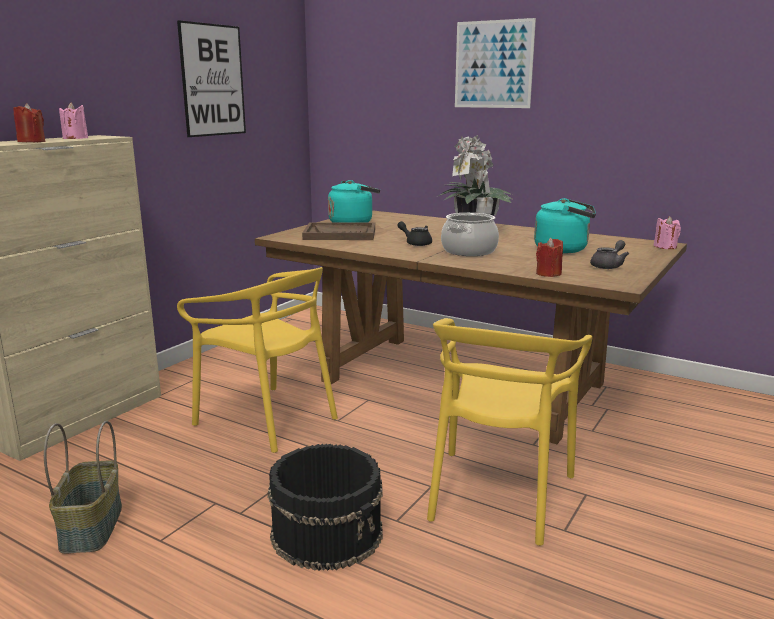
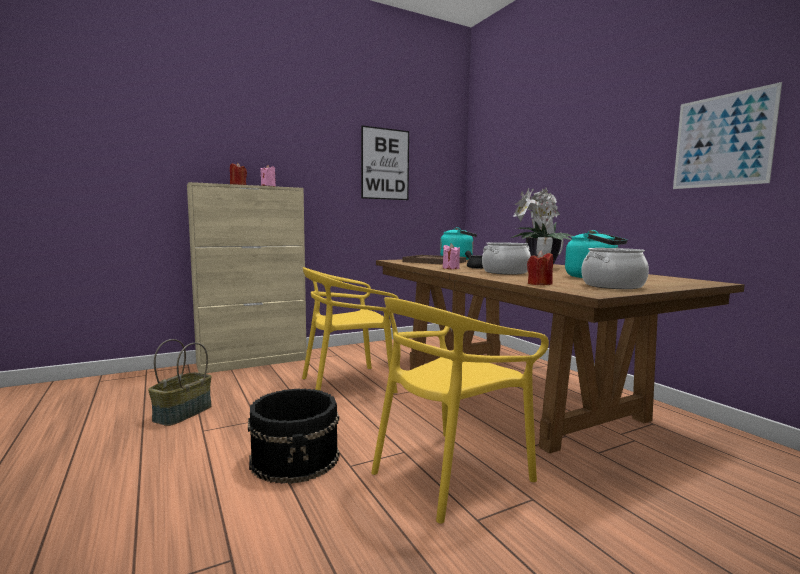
camera: 30 degrees right, 10 degrees down
yellow chair [177,267,338,453] -> yellow chair turned 90 degrees clockwise [302,267,399,393]
picture [455,18,536,108] -> picture moved to [673,82,782,189]
grey teapot [590,240,629,269] -> cooking pot [581,248,649,289]
pink candle [654,216,681,249] -> pink candle moved to [443,244,460,269]

